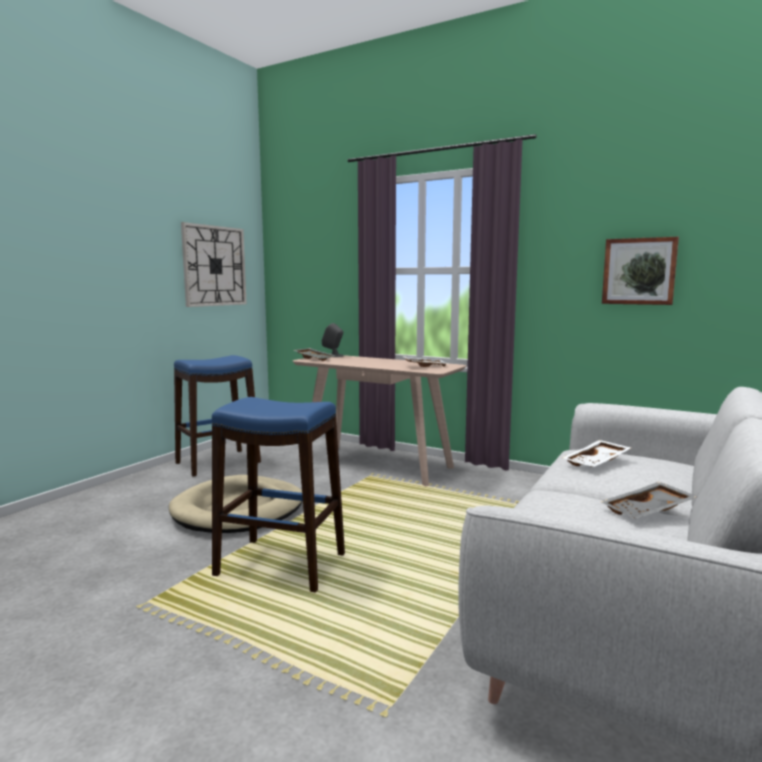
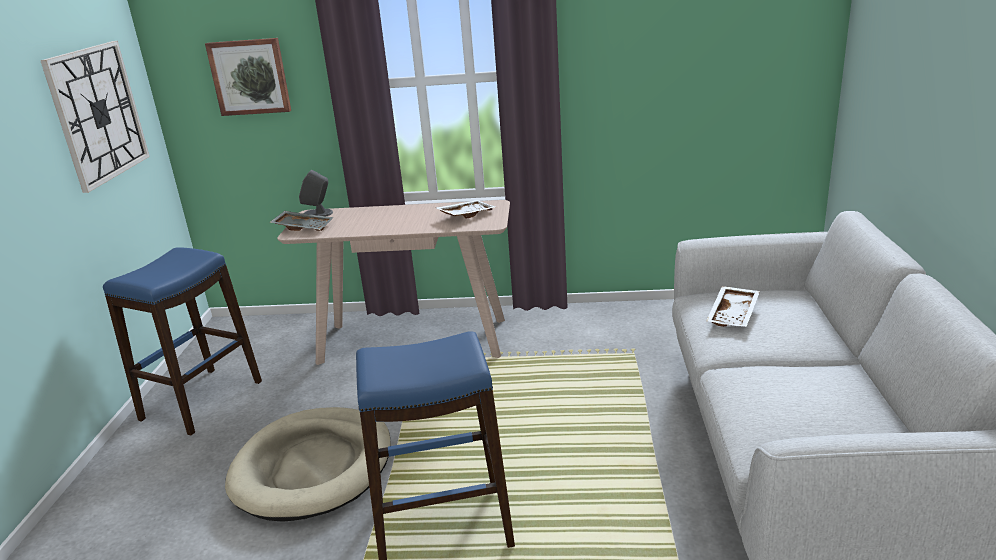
camera: 25 degrees left, 15 degrees up
grey tray [601,482,698,518] -> none
picture [602,237,679,305] -> picture moved to [205,38,291,116]

